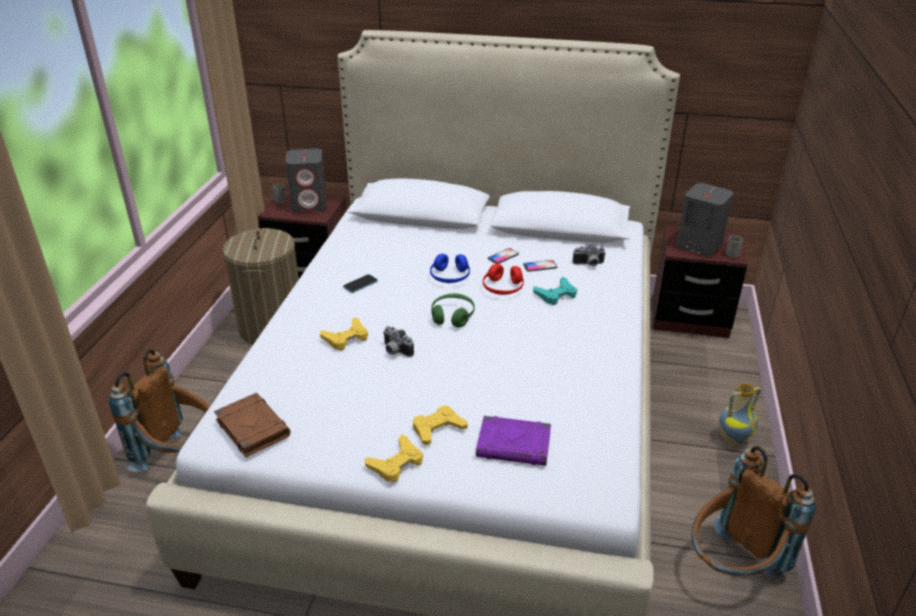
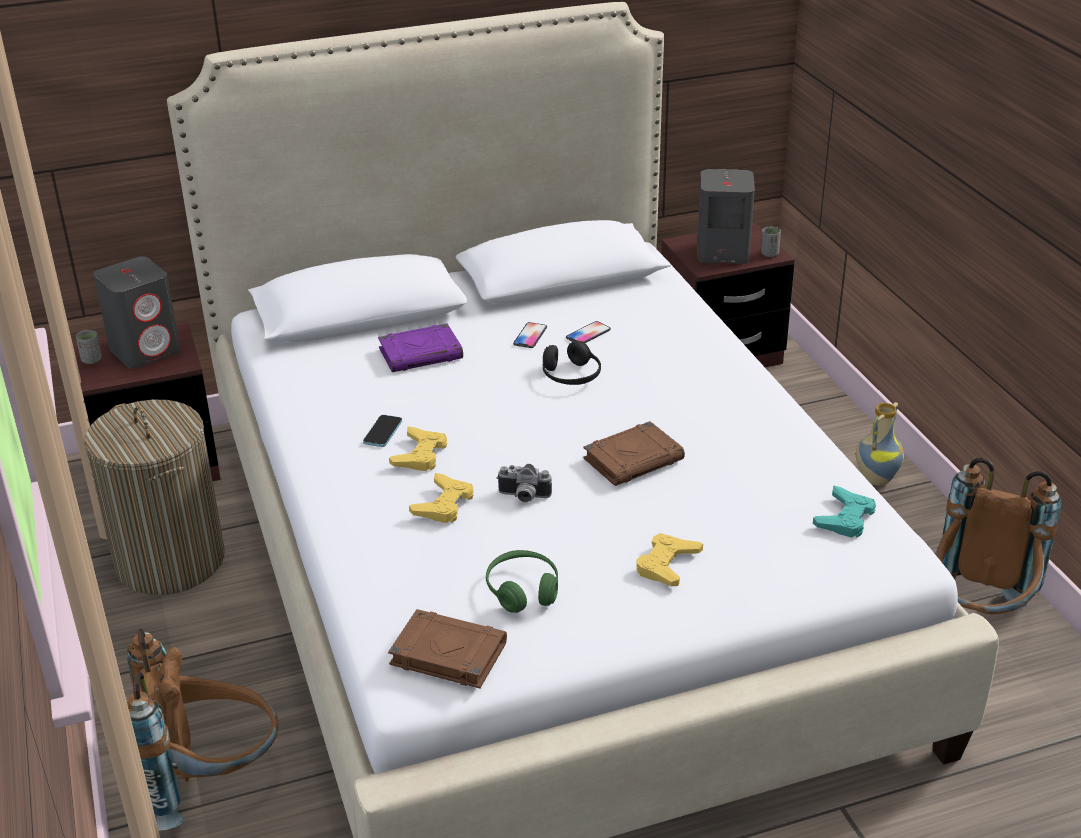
camera: 30 degrees left, 0 degrees up
yellow game controller [365,434,423,483] -> yellow game controller moved to [389,427,447,471]
blue headphones [430,254,470,283] -> none
green headphones [431,293,475,327] -> green headphones moved to [486,550,558,613]
purple book [476,416,551,466] -> purple book moved to [378,323,463,372]
red headphones [483,264,524,295] -> black headphones [543,341,601,385]
turquoise game controller [533,277,577,305] -> turquoise game controller moved to [813,485,876,538]
camera [573,244,606,266] -> none
none -> brown book [583,421,685,486]

